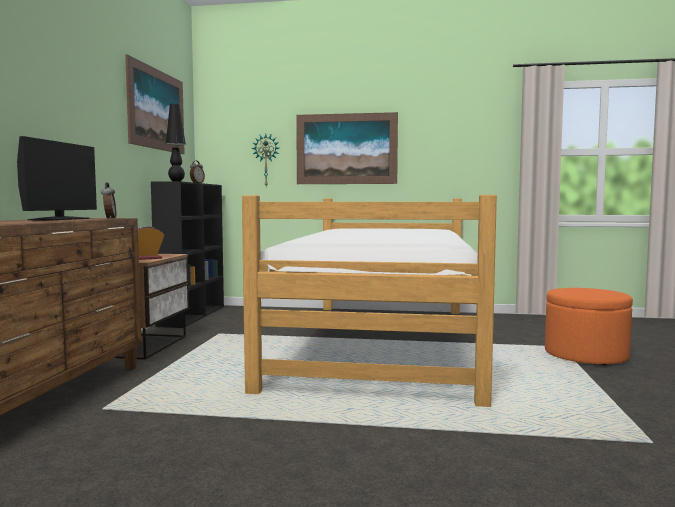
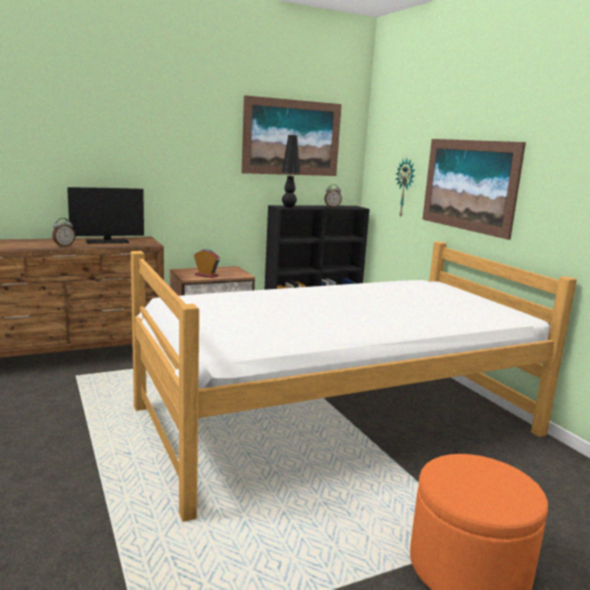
camera: 55 degrees right, 10 degrees up
alarm clock [101,182,116,219] -> alarm clock moved to [52,218,75,247]

